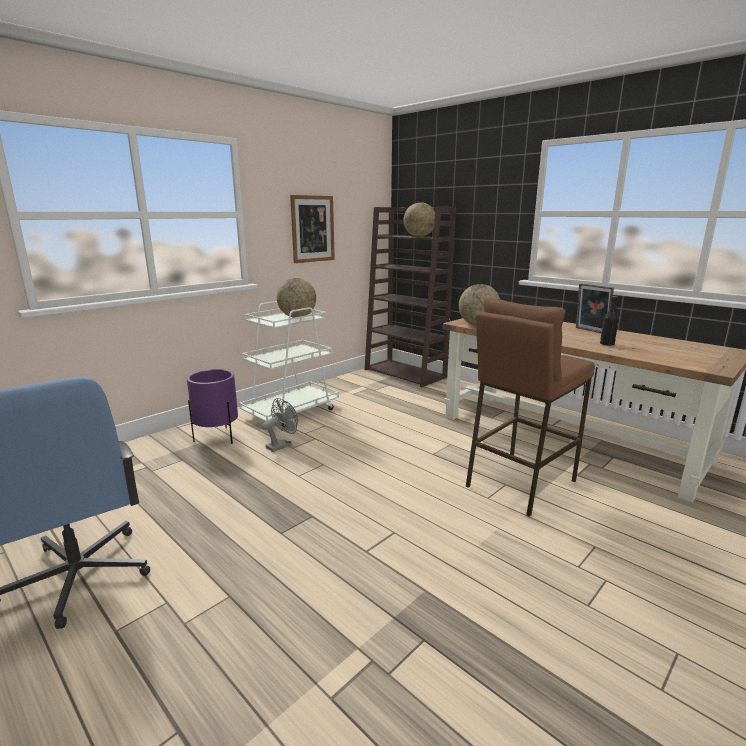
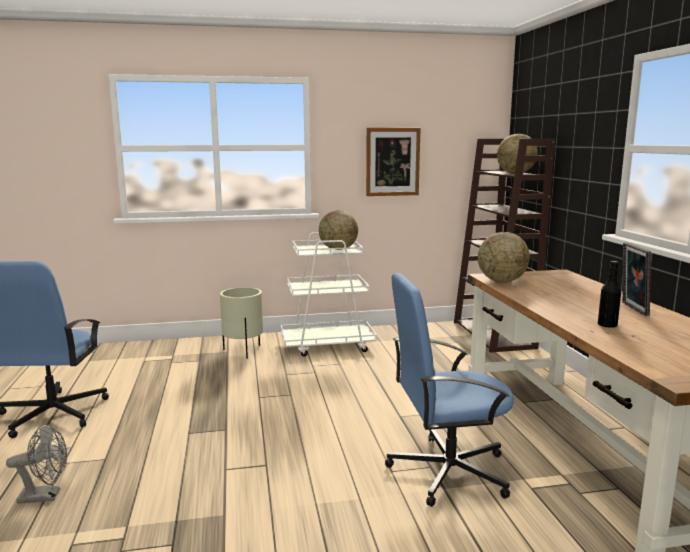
camera: 35 degrees right, 5 degrees down
purple planter [187,369,238,444] -> beige planter [220,287,263,359]
grey fan [262,398,298,452] -> grey fan moved to [6,424,67,504]
brown stool [466,298,595,517] -> blue office chair [385,273,514,507]

